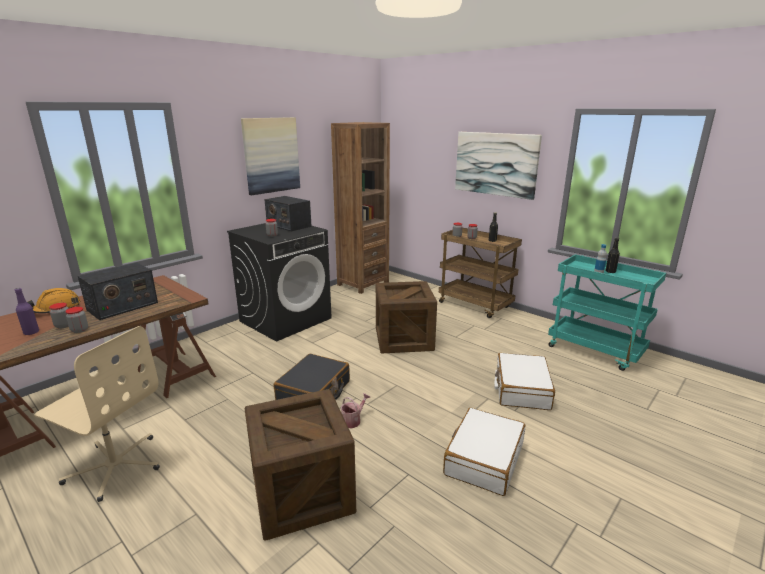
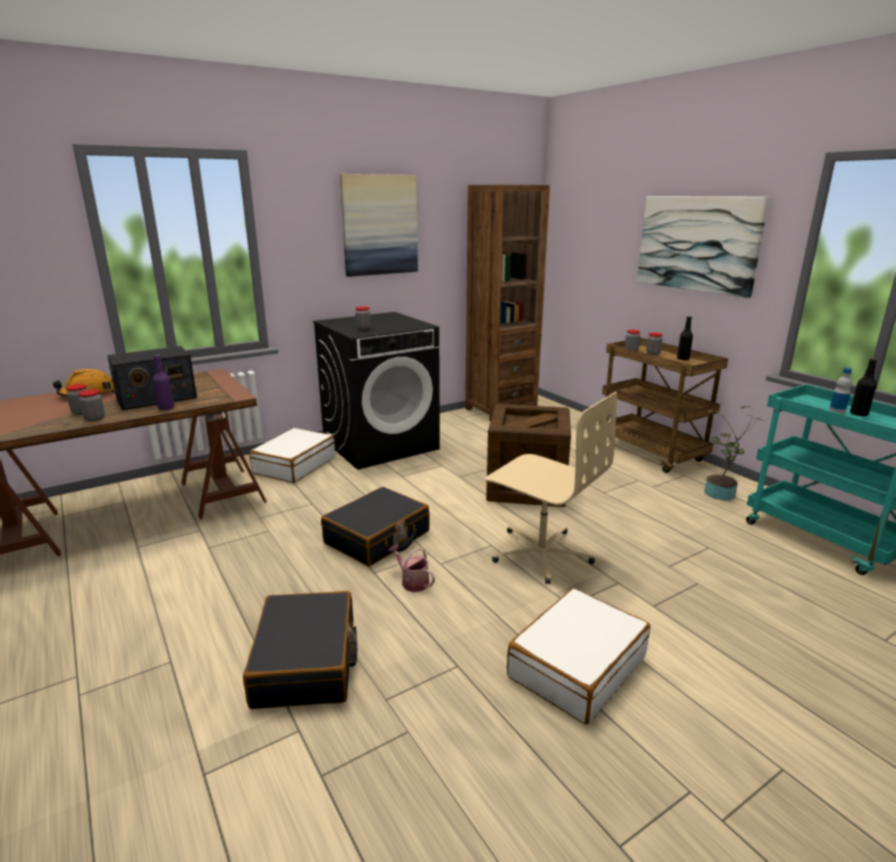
camera: 15 degrees right, 0 degrees up
purple bottle [15,288,39,335] -> purple bottle moved to [153,355,174,410]
beige office chair [34,326,160,502] -> beige office chair moved to [485,392,617,584]
crate [244,389,356,541] -> black suitcase [243,591,357,709]
radio [264,196,312,231] -> none
watering can [341,393,370,428] -> watering can turned 105 degrees counterclockwise [388,544,435,592]
white suitcase [495,353,555,410] -> white suitcase moved to [249,428,335,483]
none -> potted plant [705,406,764,500]

